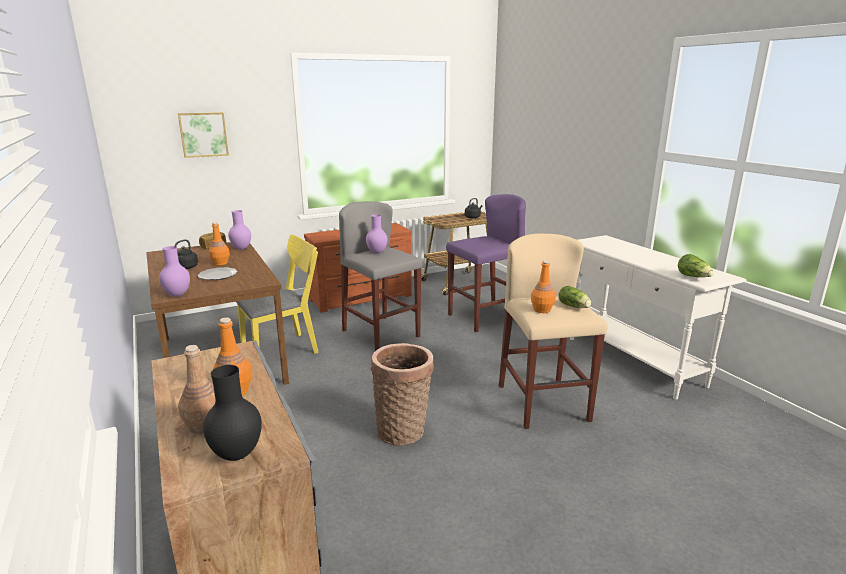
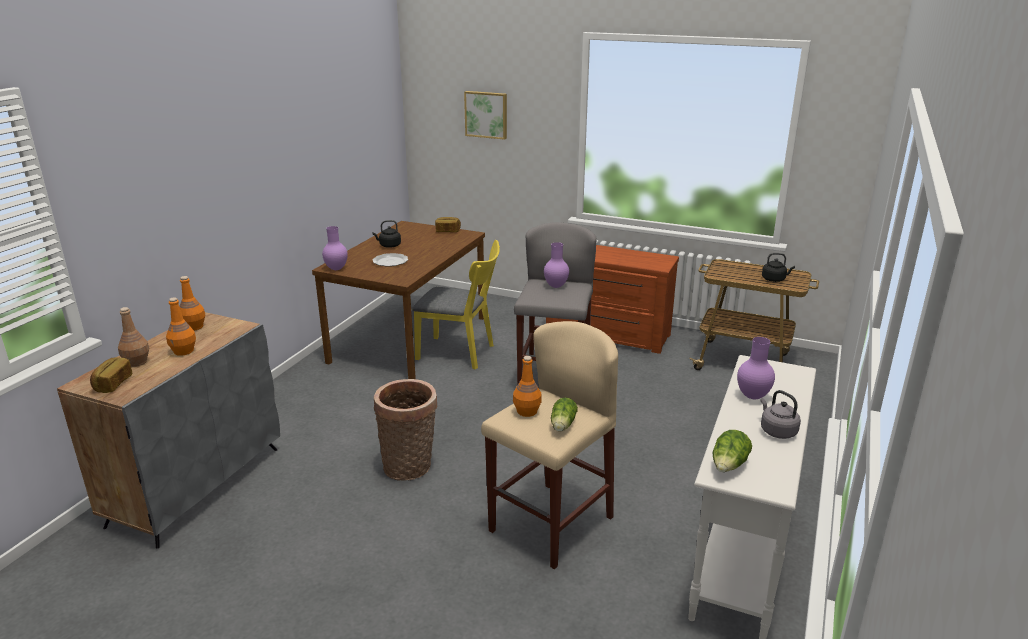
camera: 50 degrees right, 5 degrees up
black vase [203,365,262,461] -> bread [90,357,132,393]
orange bottle [209,222,230,265] -> orange bottle moved to [179,276,205,331]
purple vase [228,210,251,250] -> purple vase moved to [737,337,775,399]
purple stool [446,194,526,332] -> none
none -> grey kettle [760,390,801,439]

